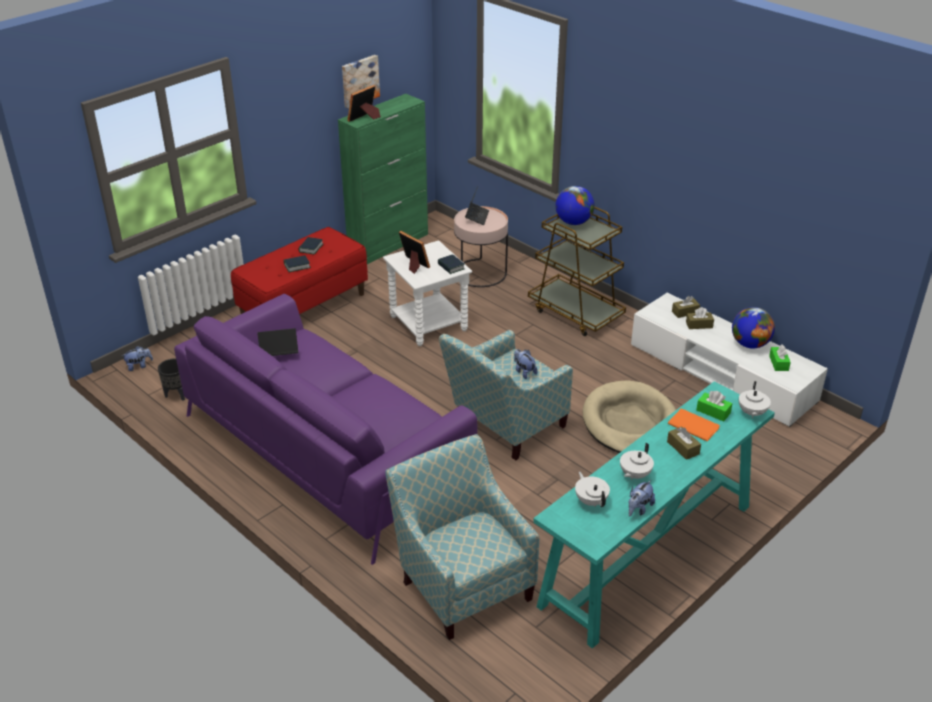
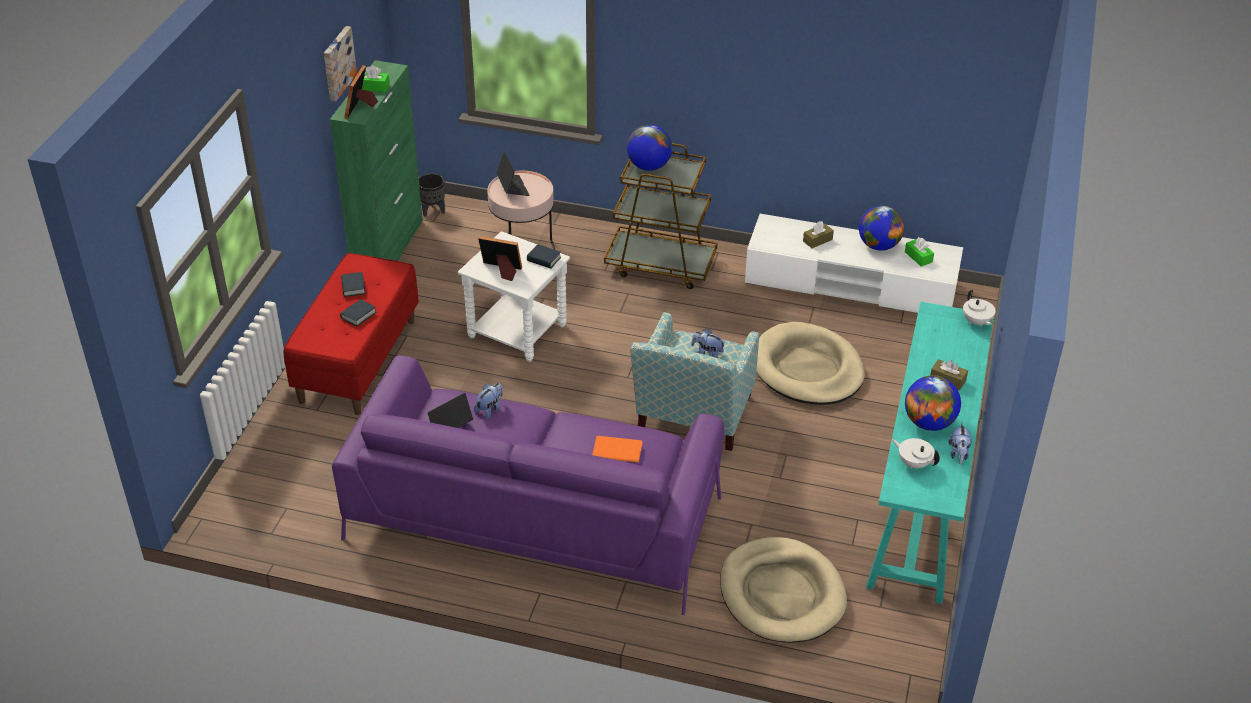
camera: 30 degrees left, 5 degrees up
plush toy [121,346,153,371] -> plush toy moved to [474,383,503,419]
black planter [158,358,185,401] -> black planter moved to [419,173,445,216]
armchair [385,434,539,640] -> beige dog bed [720,537,847,643]
white teapot [620,443,654,480] -> globe [905,375,961,431]
orange book [668,409,720,441] -> orange book moved to [592,436,642,463]
brown tissue box [672,296,700,318] -> none
green tissue box [696,391,732,421] -> green tissue box moved to [362,65,390,92]

